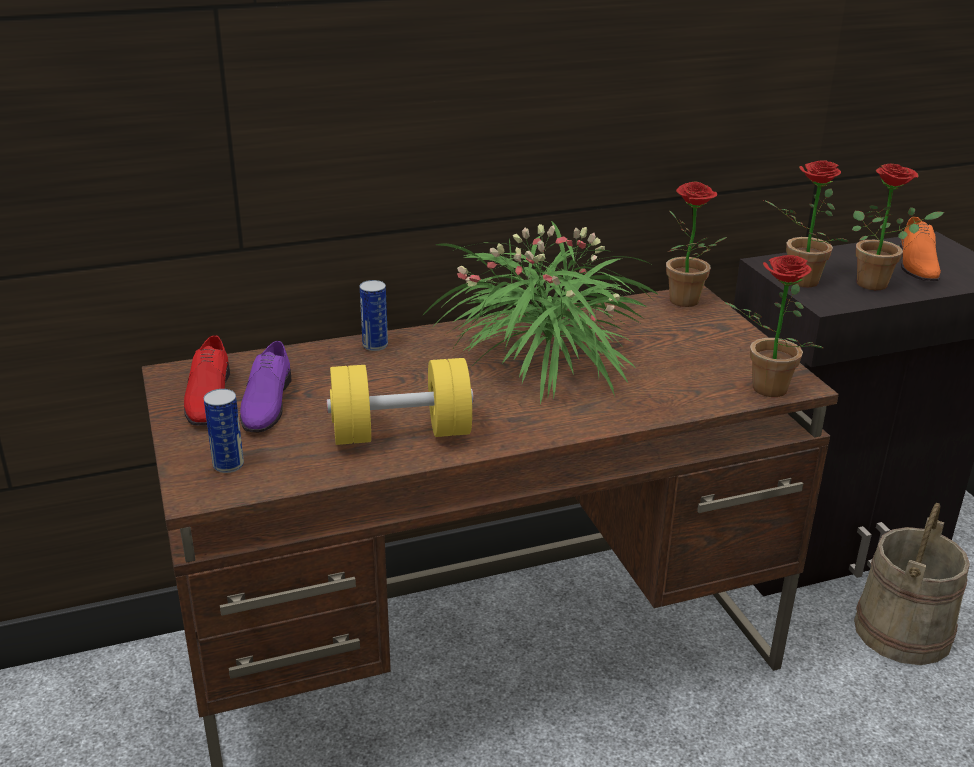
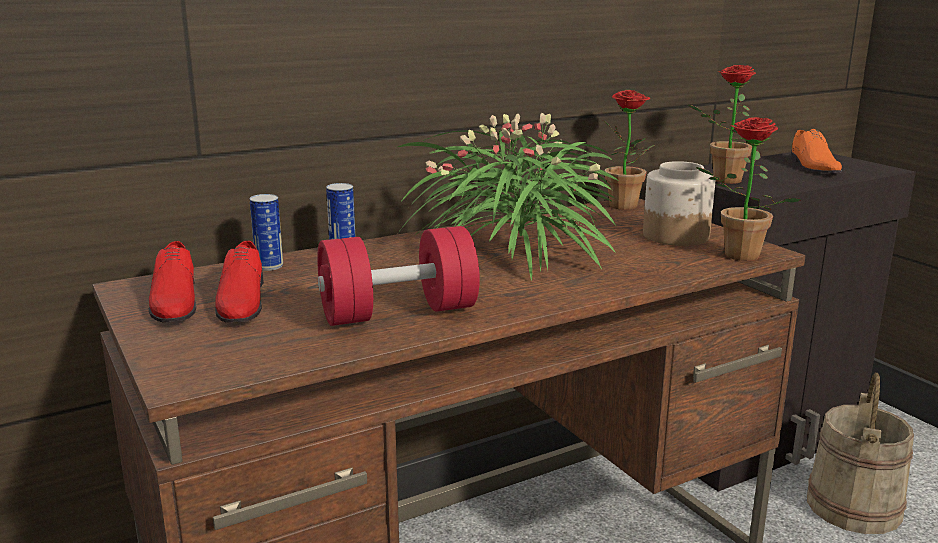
camera: 10 degrees left, 10 degrees down
can [204,389,244,473] -> can moved to [249,194,283,271]
purple shoe [240,341,291,432] -> red shoe [215,241,264,323]
yellow dumbbell [327,358,474,445] -> red dumbbell [317,226,480,326]
potted plant [852,164,944,290] -> none
none -> jar [643,161,715,246]

